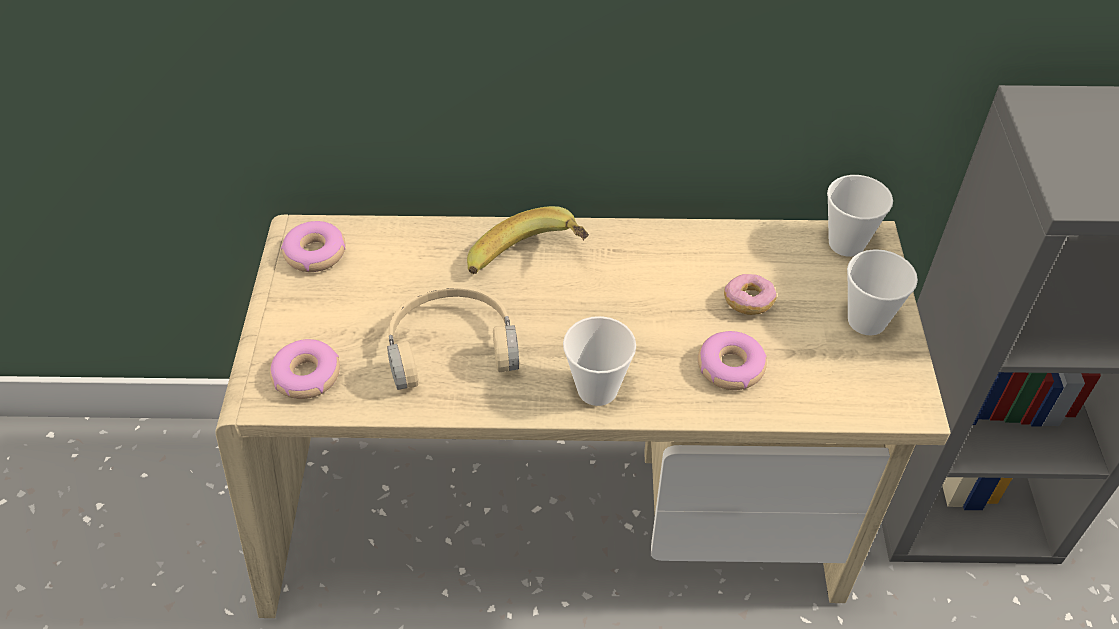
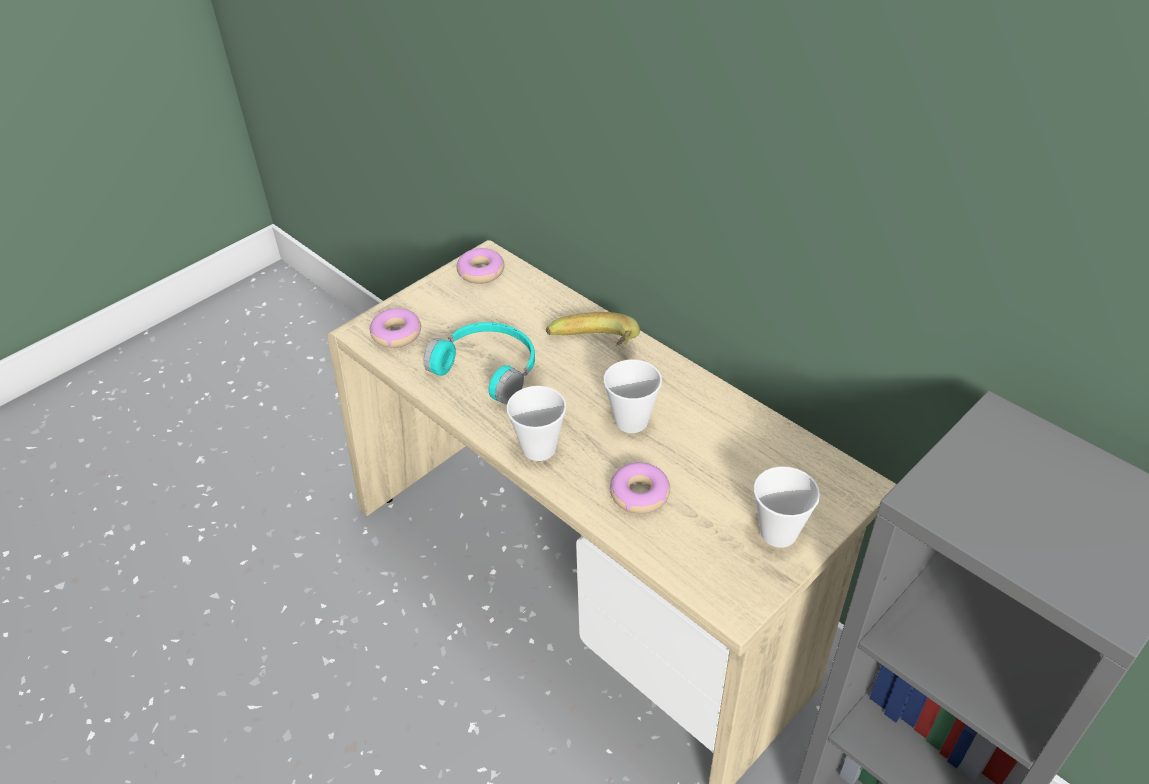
camera: 45 degrees right, 5 degrees down
beige headphones [387,286,519,390] -> turquoise headphones [423,322,535,405]
donut [724,274,777,315] -> none
cup [827,175,893,257] -> cup moved to [604,360,662,433]

